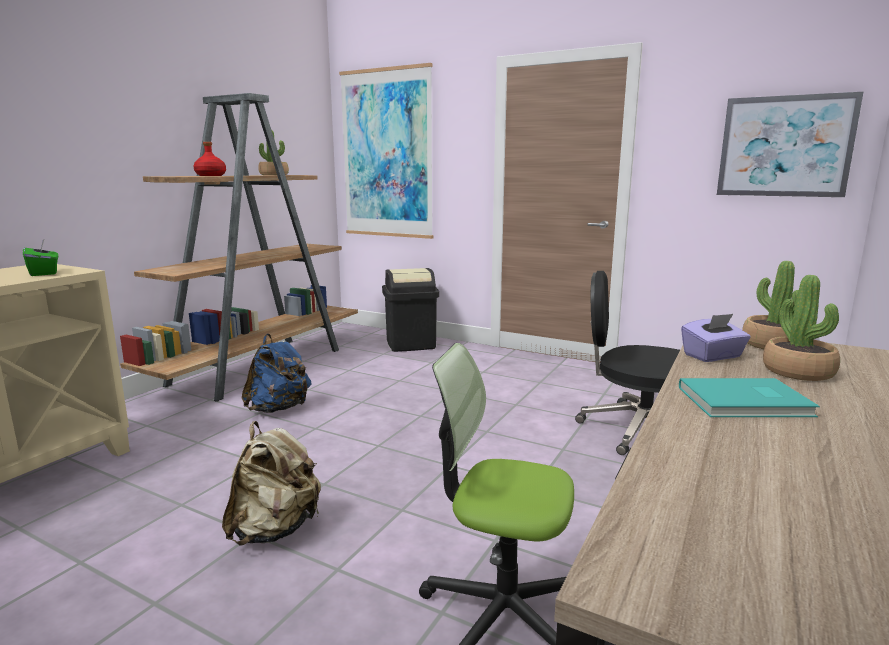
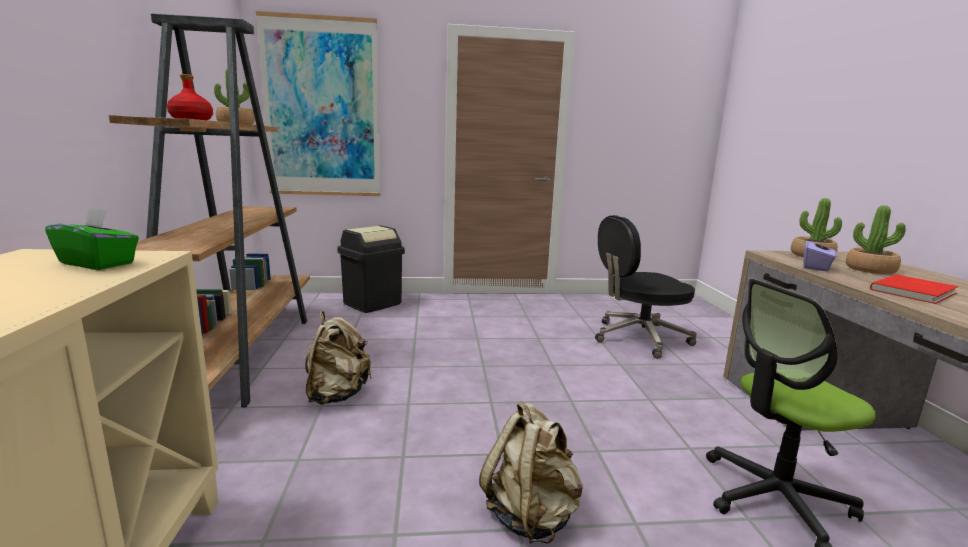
camera: 35 degrees left, 0 degrees up
blue backpack [242,334,312,413] -> beige backpack [305,311,372,405]
turquoise book [679,378,820,417] -> red book [870,274,959,304]
picture [717,92,863,197] -> none

